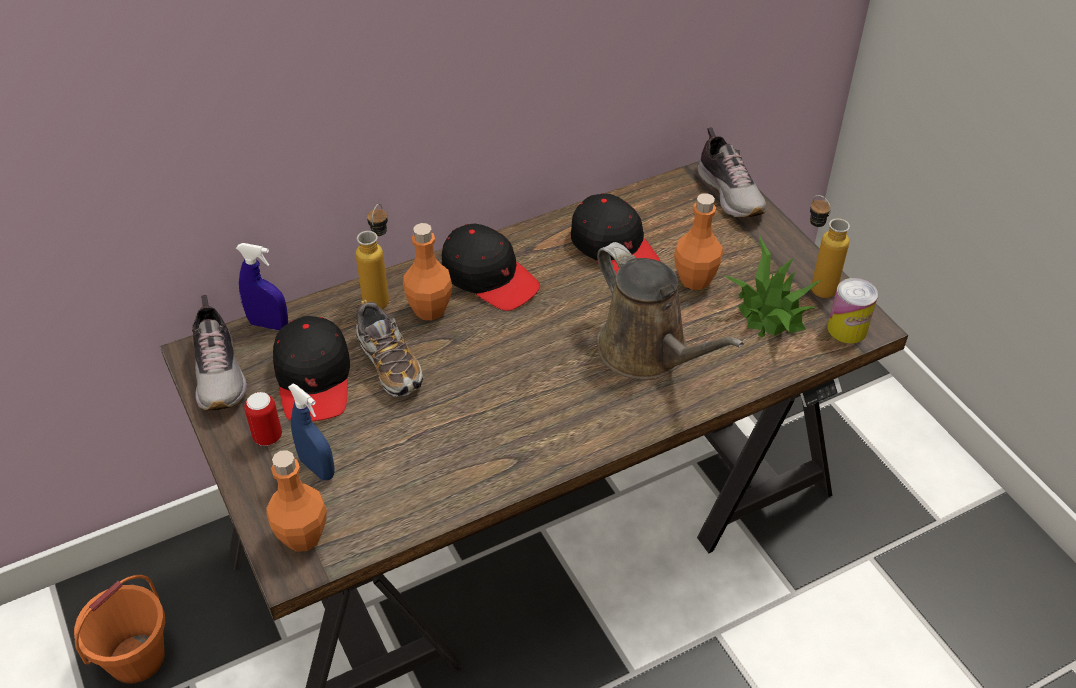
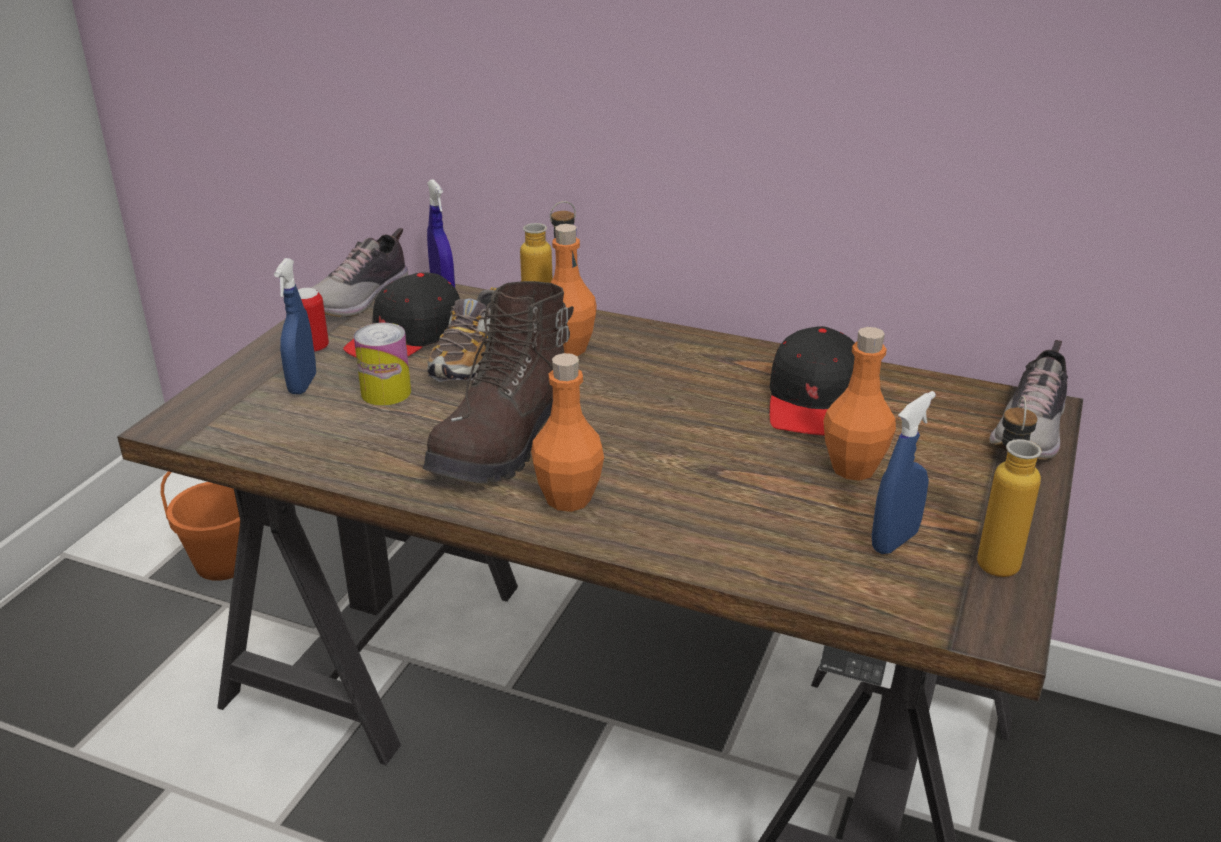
camera: 50 degrees right, 15 degrees down
orange bottle [266,450,327,552] -> orange bottle moved to [531,353,604,512]
black cap [442,223,540,311] -> none
brown watering can [597,242,744,380] -> none
potted plant [722,234,821,338] -> blue spray bottle [872,391,936,554]
can [827,278,878,344] -> can moved to [354,323,411,406]
none -> brown boot [423,281,574,483]

